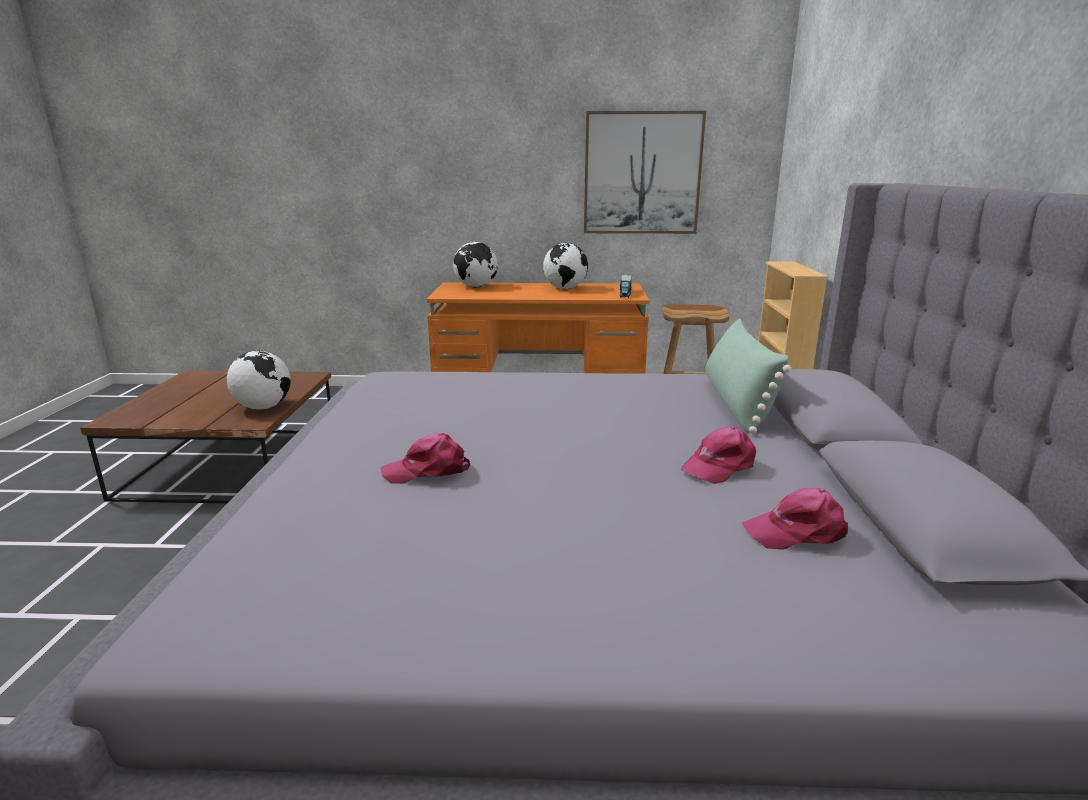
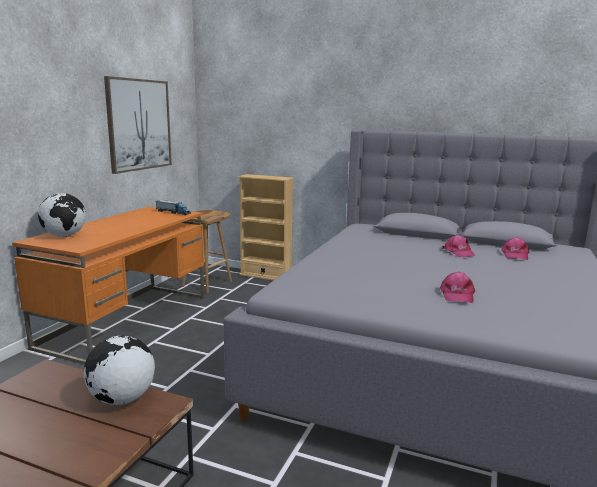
camera: 70 degrees left, 5 degrees down
globe [543,243,588,289] -> none
green pillow [706,319,791,434] -> none

